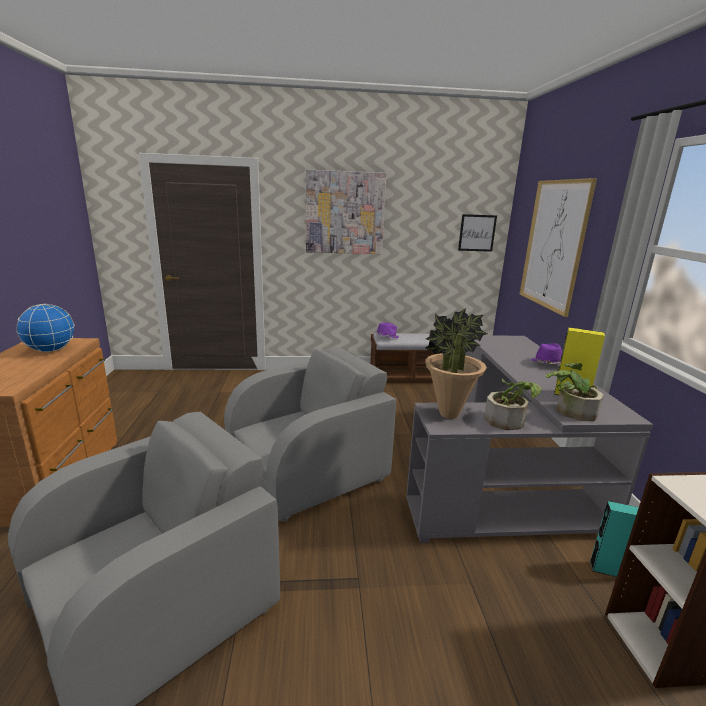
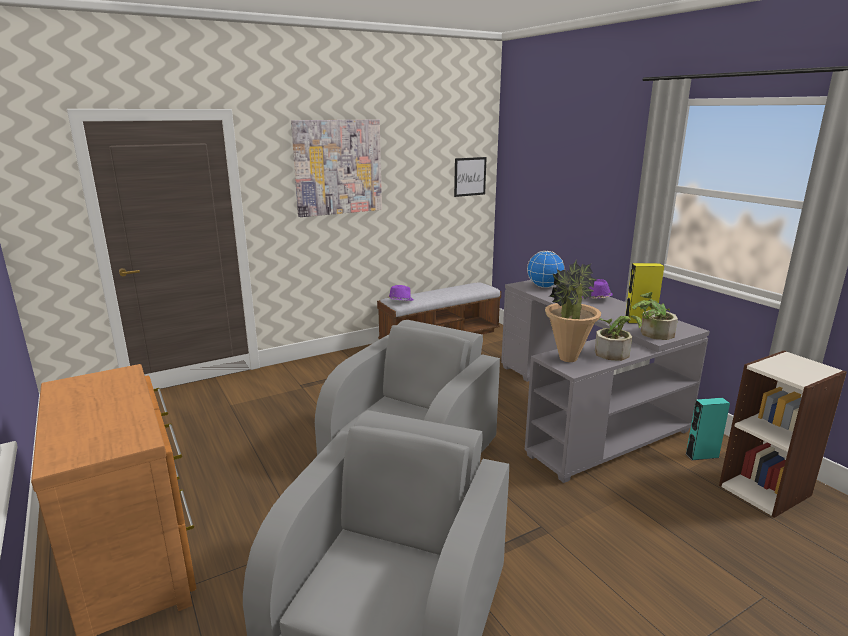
camera: 25 degrees left, 0 degrees up
globe [16,304,75,352] -> globe moved to [527,251,565,288]
picture [520,178,597,317] -> none

